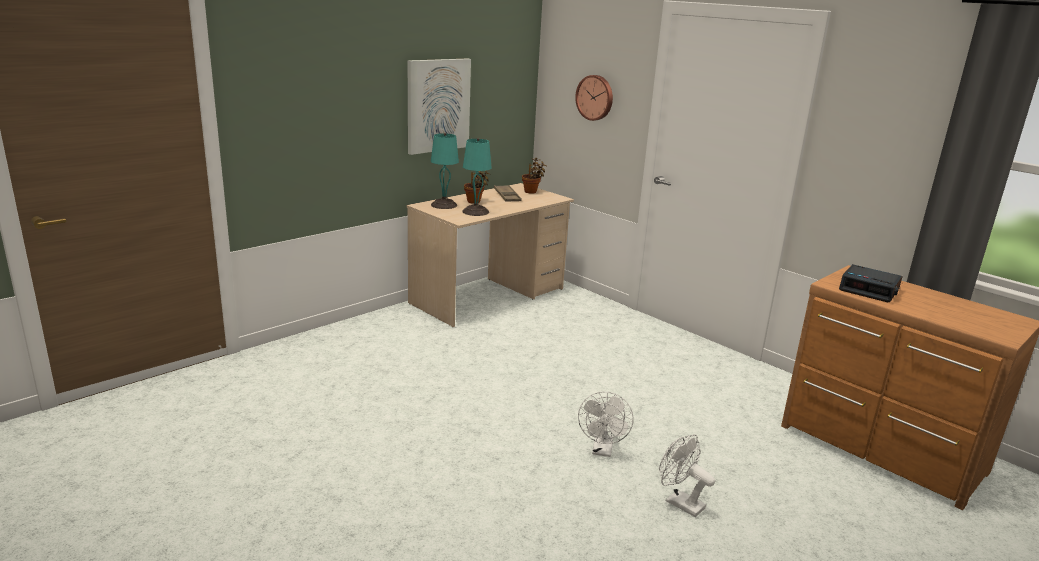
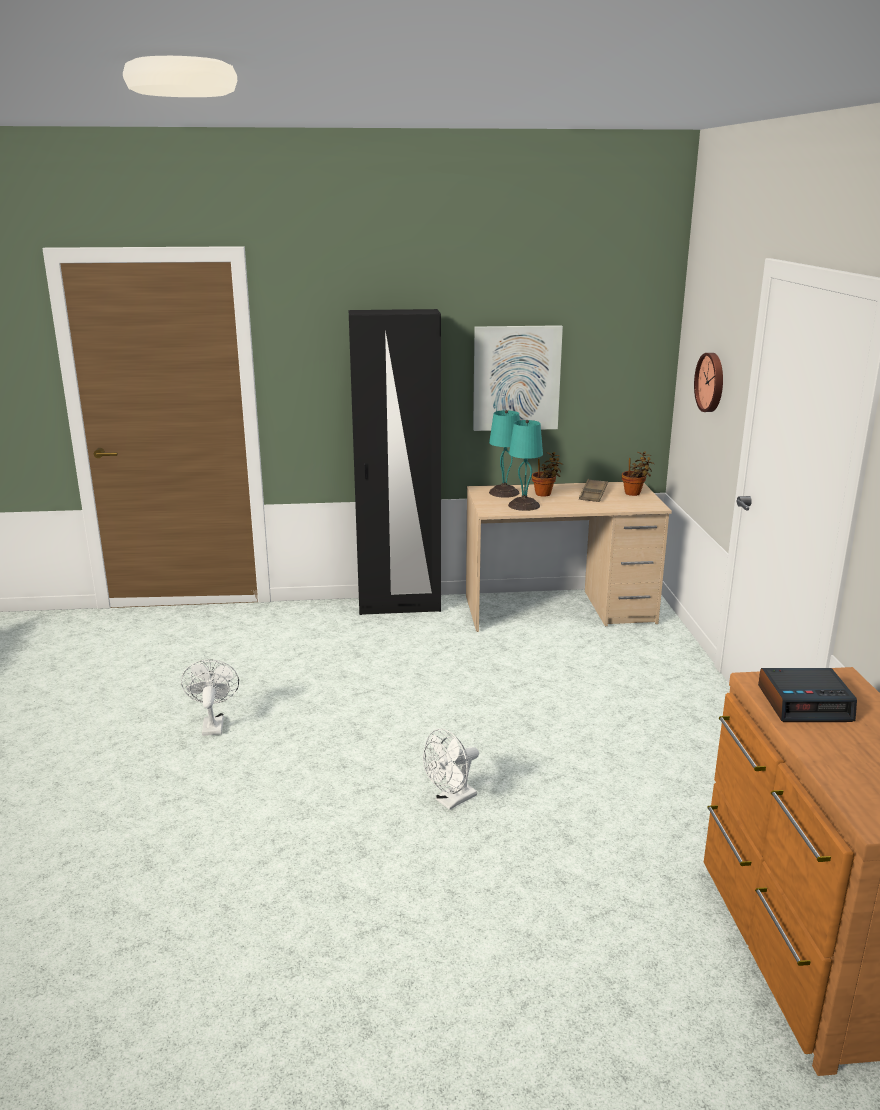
camera: 40 degrees right, 0 degrees up
white fan [659,434,715,517] -> white fan moved to [181,659,239,736]
alarm clock [839,264,902,302] -> alarm clock turned 75 degrees counterclockwise [758,668,857,722]
none -> black wardrobe [349,309,441,615]

